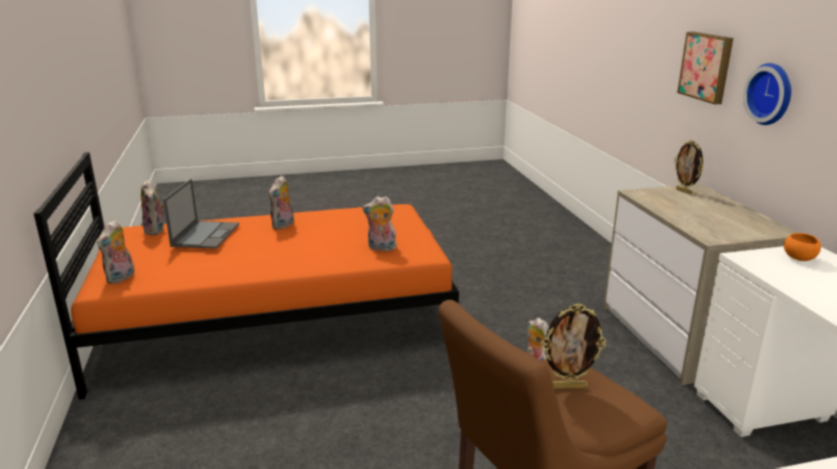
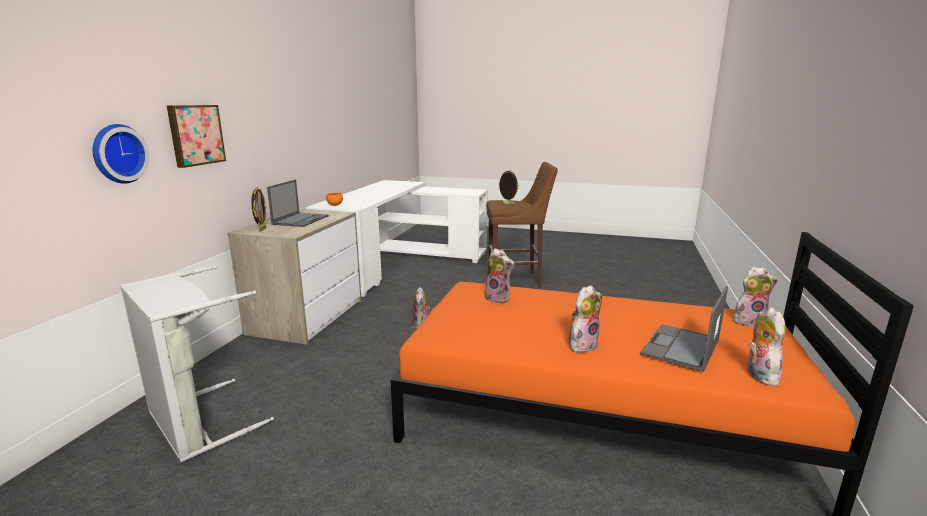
camera: 150 degrees left, 5 degrees down
plush toy [97,219,134,284] -> plush toy turned 45 degrees clockwise [734,267,778,327]
wall clock [743,63,791,125] -> wall clock moved to [93,124,150,184]
none -> grey laundry basket [120,266,274,463]
none -> laptop [267,180,329,227]

